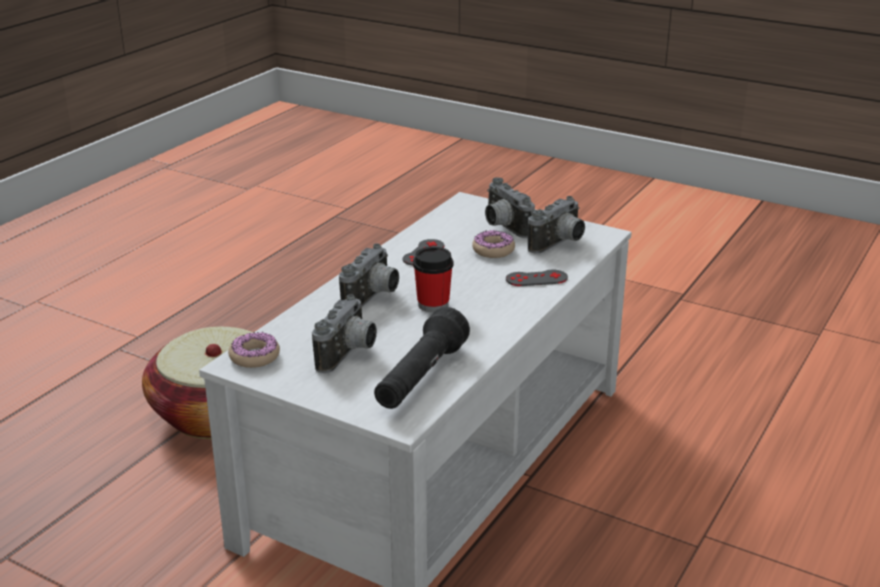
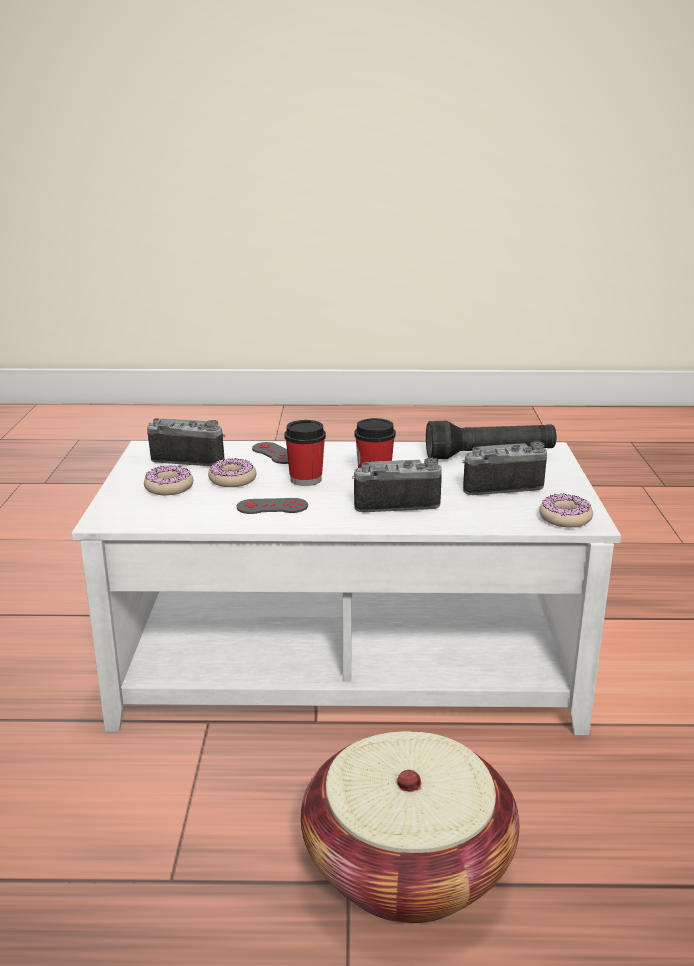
camera: 120 degrees left, 5 degrees down
camera [485,177,535,238] -> donut [144,465,193,496]
none -> cup [284,420,326,486]

